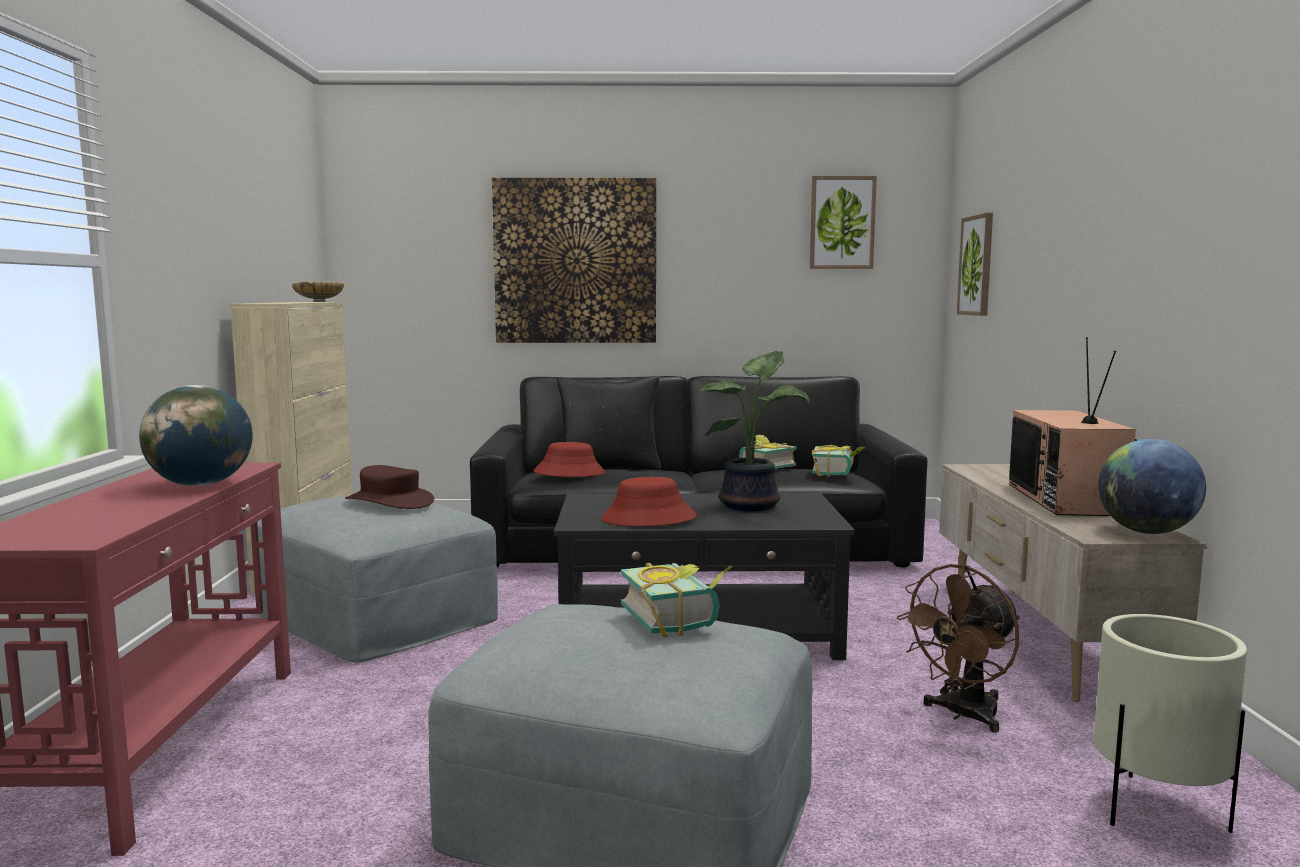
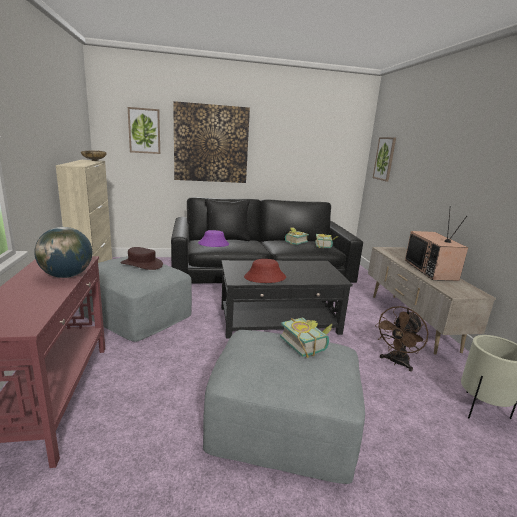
camera: 10 degrees left, 10 degrees up
red hat [533,442,605,477] -> purple hat [198,230,229,247]
potted plant [700,350,810,512] -> none
picture [810,176,877,269] -> picture moved to [128,107,160,154]
globe [1098,439,1206,534] -> none

